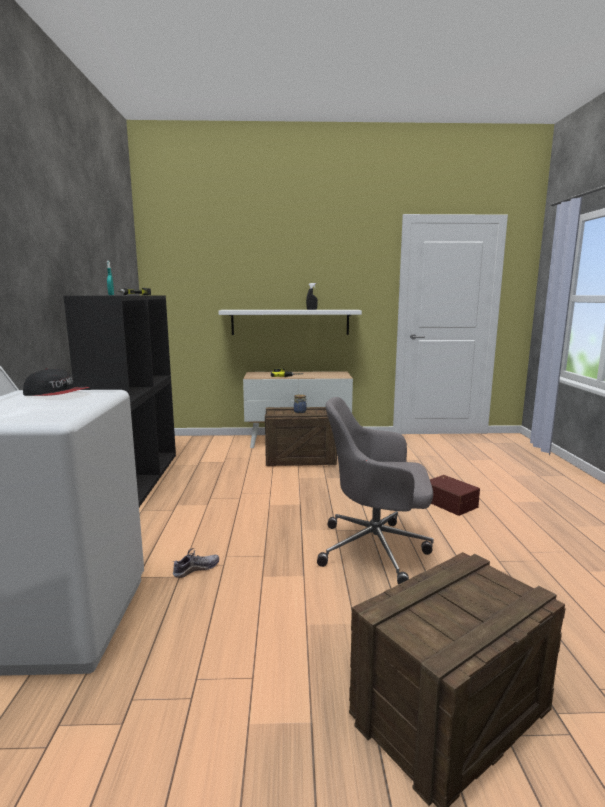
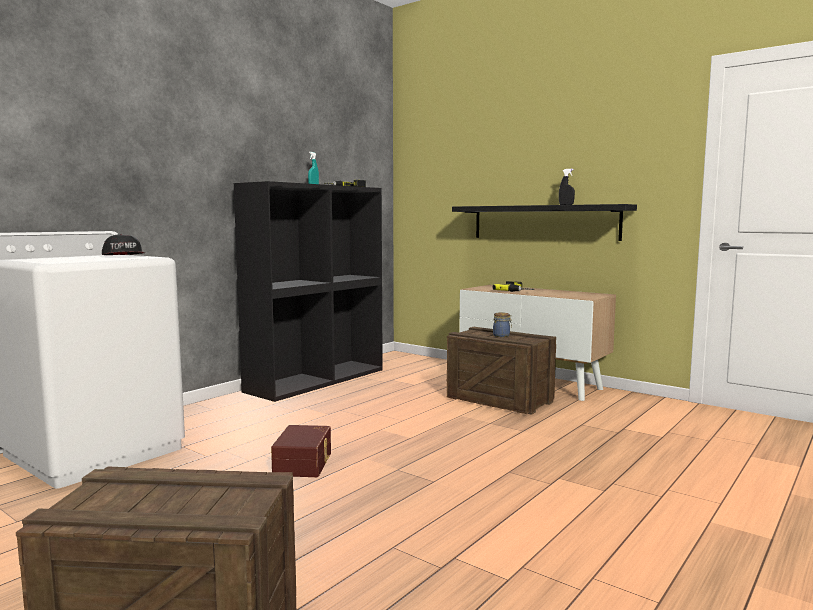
camera: 40 degrees right, 5 degrees down
shoe [173,548,219,578] -> none
white shelf [218,310,362,335] -> black shelf [452,204,637,241]
grey office chair [317,397,433,585] -> none
brown storage box [430,475,480,516] -> brown storage box moved to [271,425,331,477]

